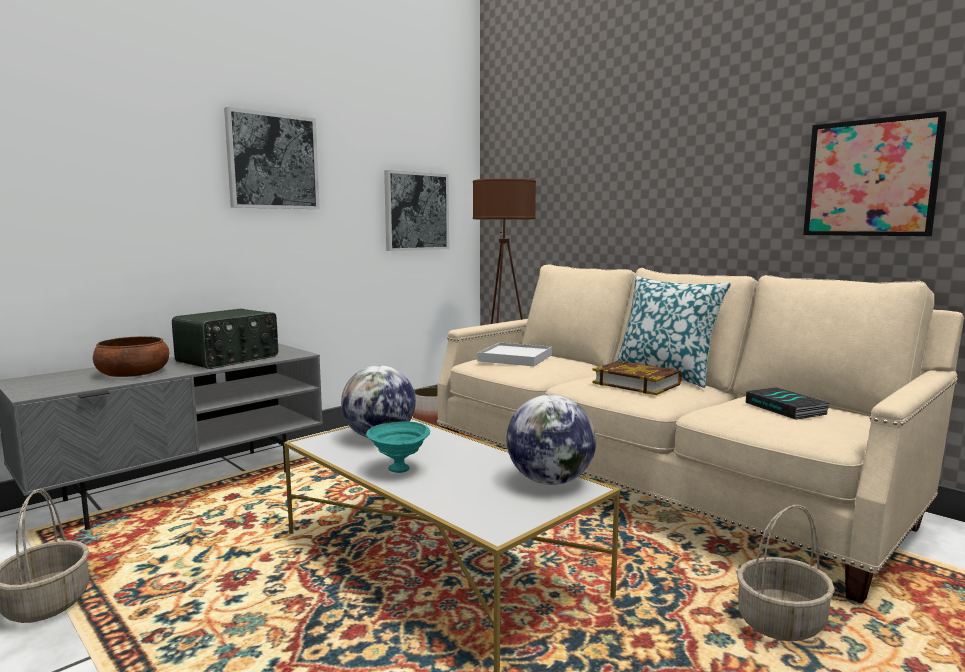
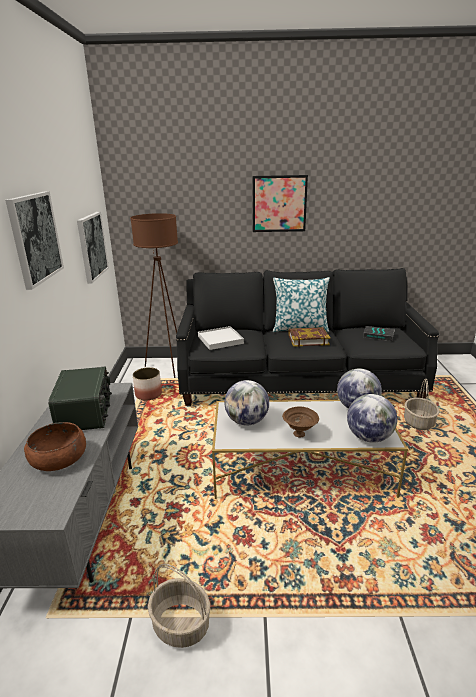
camera: 45 degrees left, 15 degrees up
turquoise bowl [366,422,430,473] -> brown bowl [282,407,319,438]
beige sofa [437,264,964,604] -> black sofa [176,268,439,406]
picture [803,111,947,236] -> picture moved to [253,175,308,232]
none -> globe [347,394,397,443]

